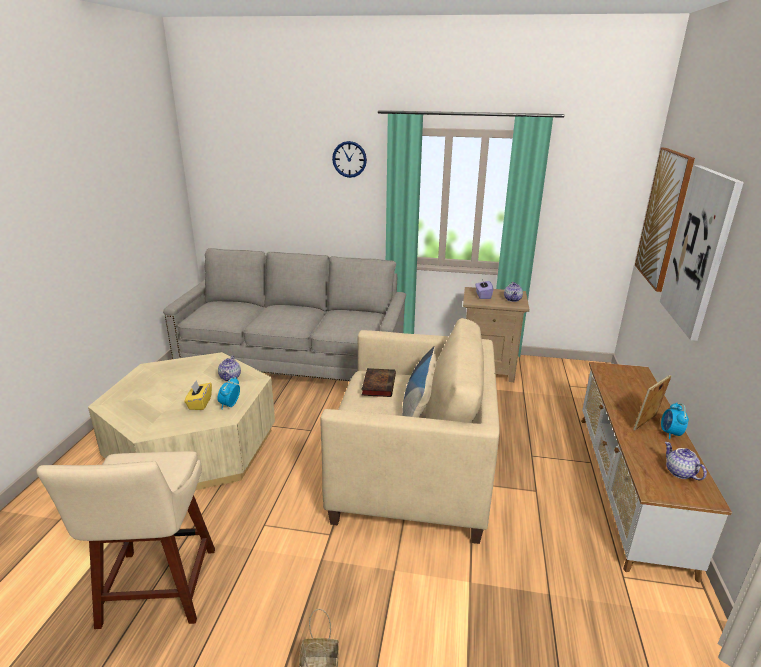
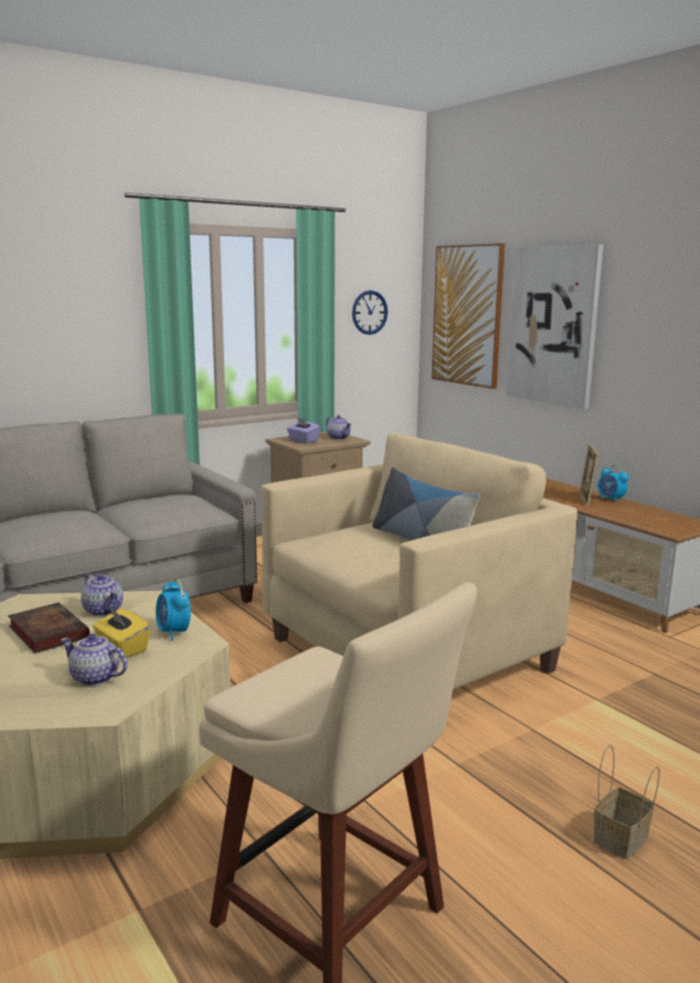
camera: 45 degrees left, 10 degrees down
wall clock [332,141,367,178] -> wall clock moved to [352,290,388,335]
book [361,368,396,397] -> book moved to [8,602,90,653]
teapot [665,442,707,480] -> teapot moved to [61,634,128,686]

